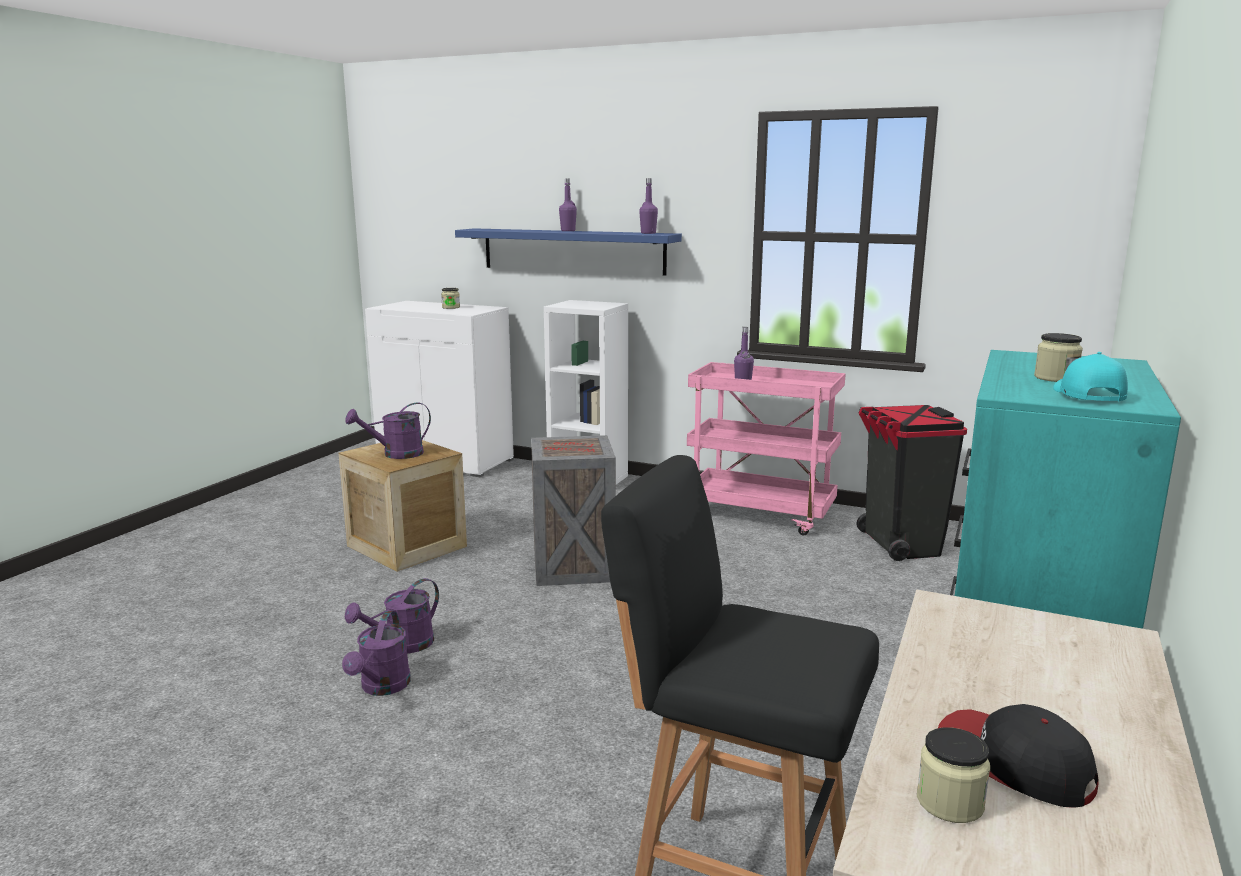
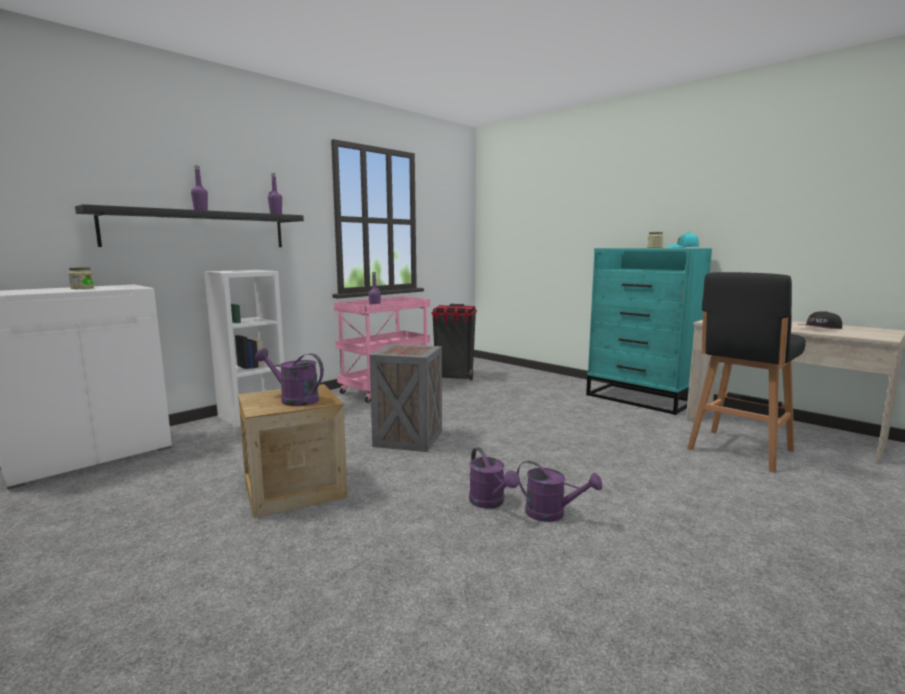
camera: 70 degrees left, 5 degrees down
purple watering can [345,402,431,459] -> purple watering can turned 120 degrees clockwise [255,348,324,406]
blue shelf [455,228,682,276] -> black shelf [75,204,304,247]
jar [917,727,990,823] -> none

